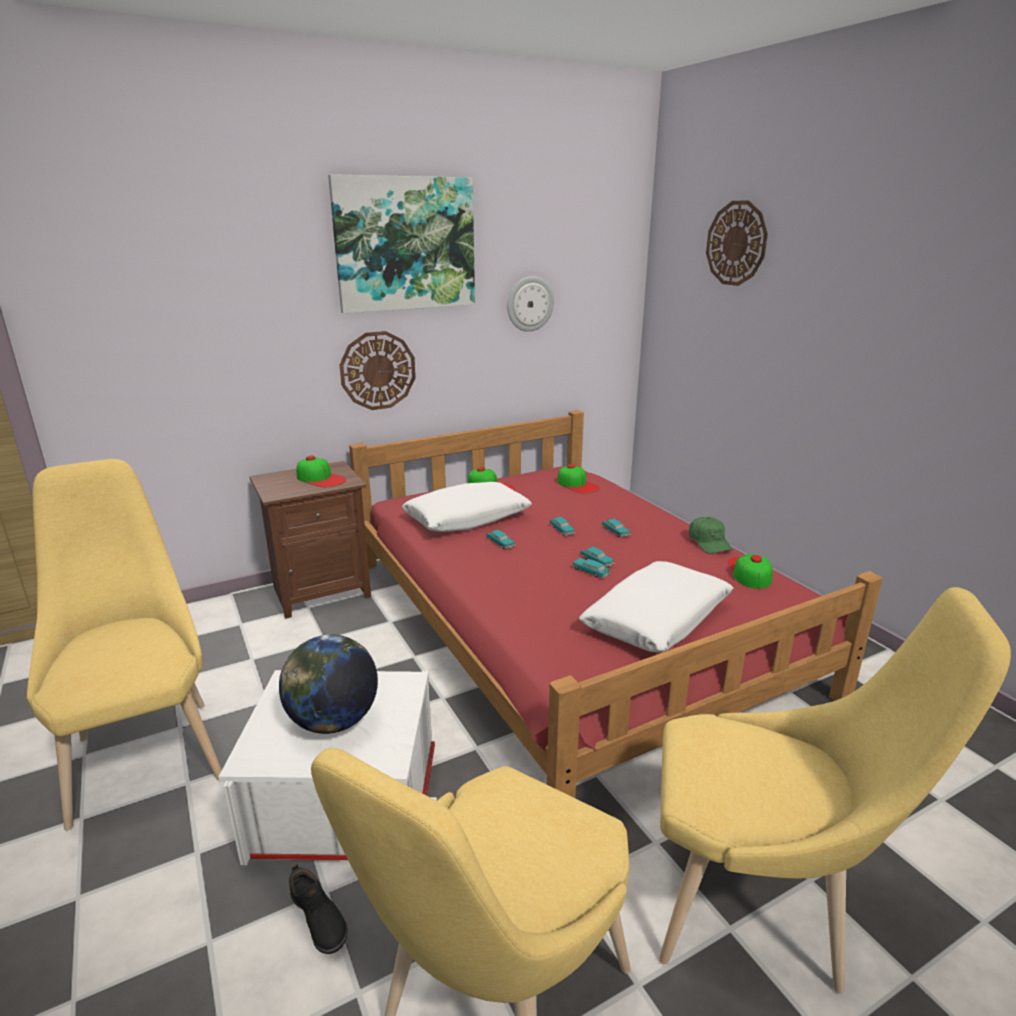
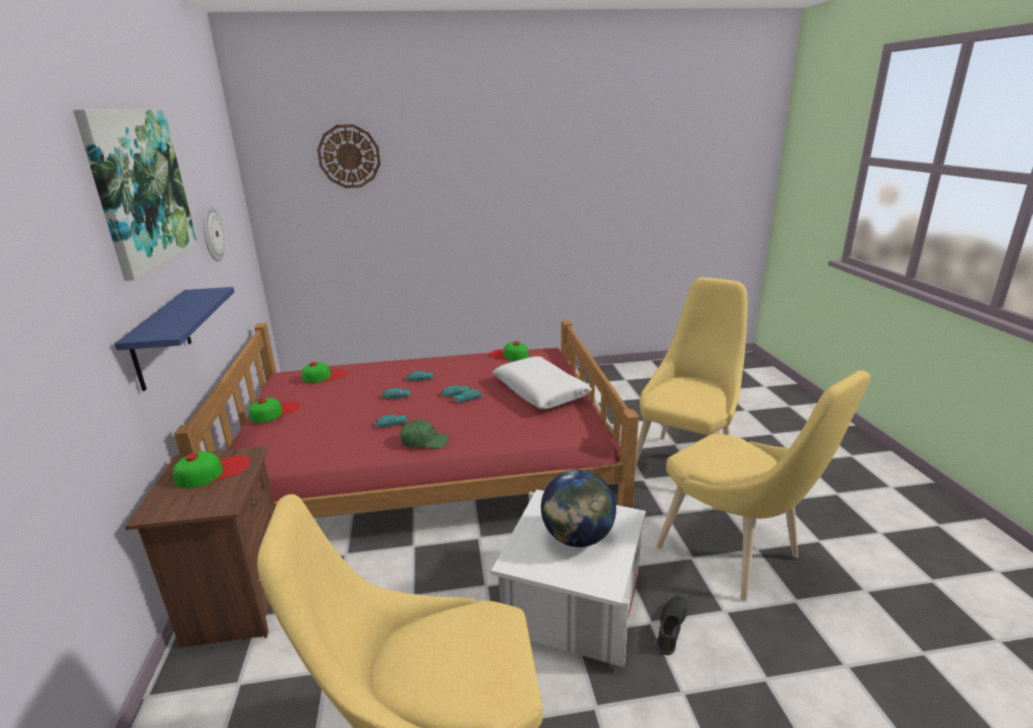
camera: 70 degrees left, 0 degrees up
black shoe [289,864,348,954] -> black shoe turned 45 degrees counterclockwise [656,596,687,655]
wall clock [339,331,416,410] -> blue shelf [115,287,234,391]
white pillow [402,482,532,532] -> none
green cap [689,517,733,554] -> green cap moved to [400,419,449,449]

